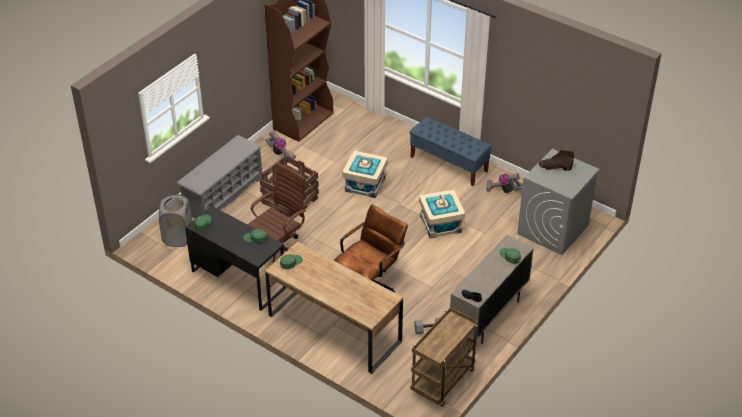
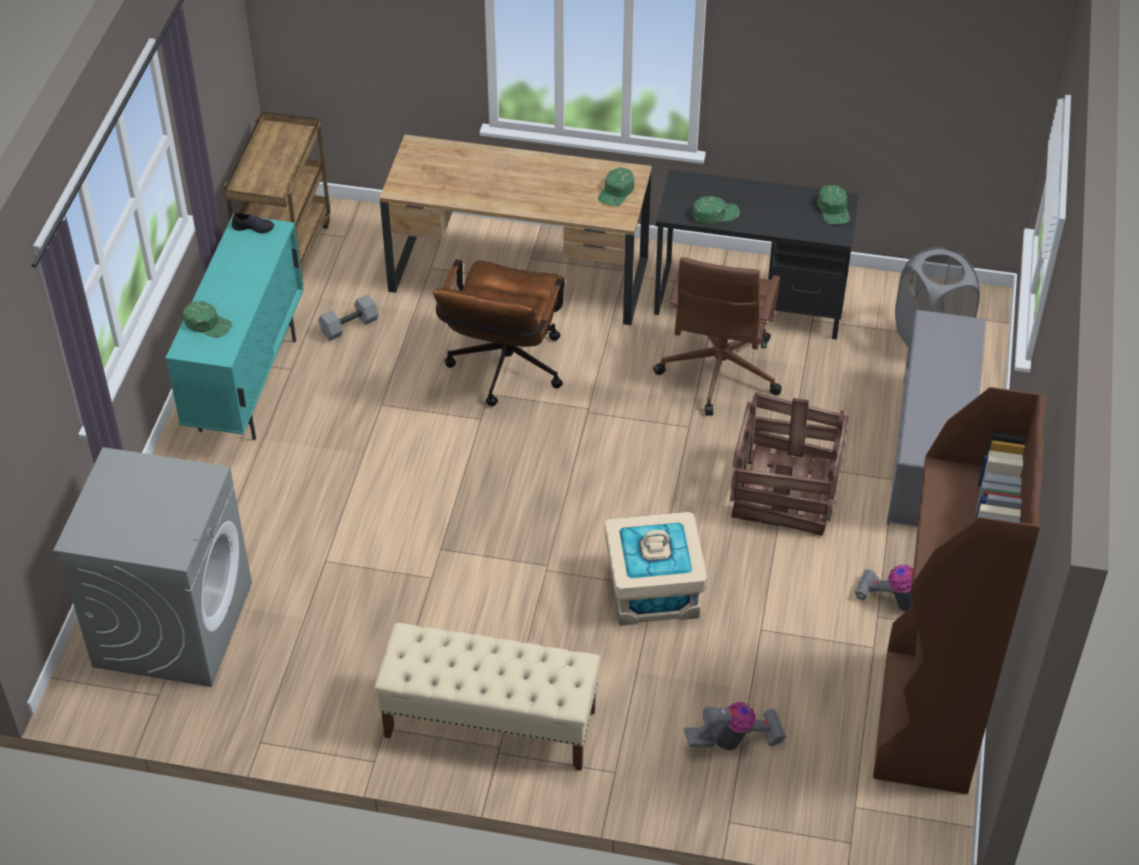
camera: 155 degrees right, 5 degrees up
blue bench [410,117,492,186] -> beige bench [374,623,600,771]
beige storage box [419,190,465,238] -> none
beige cabinet [450,235,534,344] -> turquoise cabinet [166,214,304,440]
vacuum cleaner [486,173,523,193] -> vacuum cleaner moved to [684,702,786,751]
brown boot [539,150,574,171] -> none

